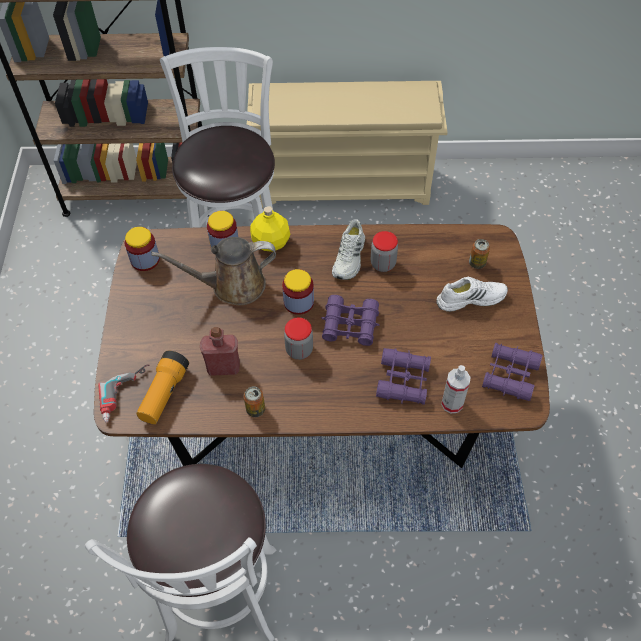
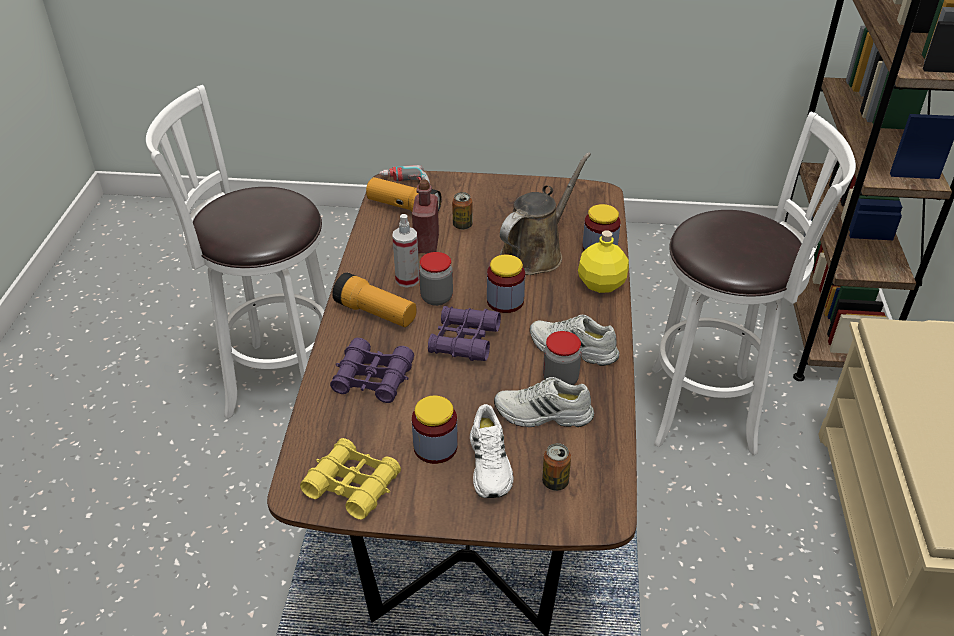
camera: 95 degrees right, 15 degrees down
jar [125,227,160,271] -> jar moved to [412,395,458,464]
brown watering can [152,237,276,305] -> brown watering can turned 45 degrees clockwise [500,152,591,275]
can [243,387,265,417] -> can moved to [452,192,473,230]
spray bottle [441,365,471,413] -> spray bottle moved to [392,214,419,288]
purple binoculars [482,343,543,401] -> yellow binoculars [300,438,401,519]
none -> flashlight [332,273,417,327]
none -> white shoe [494,377,594,427]

